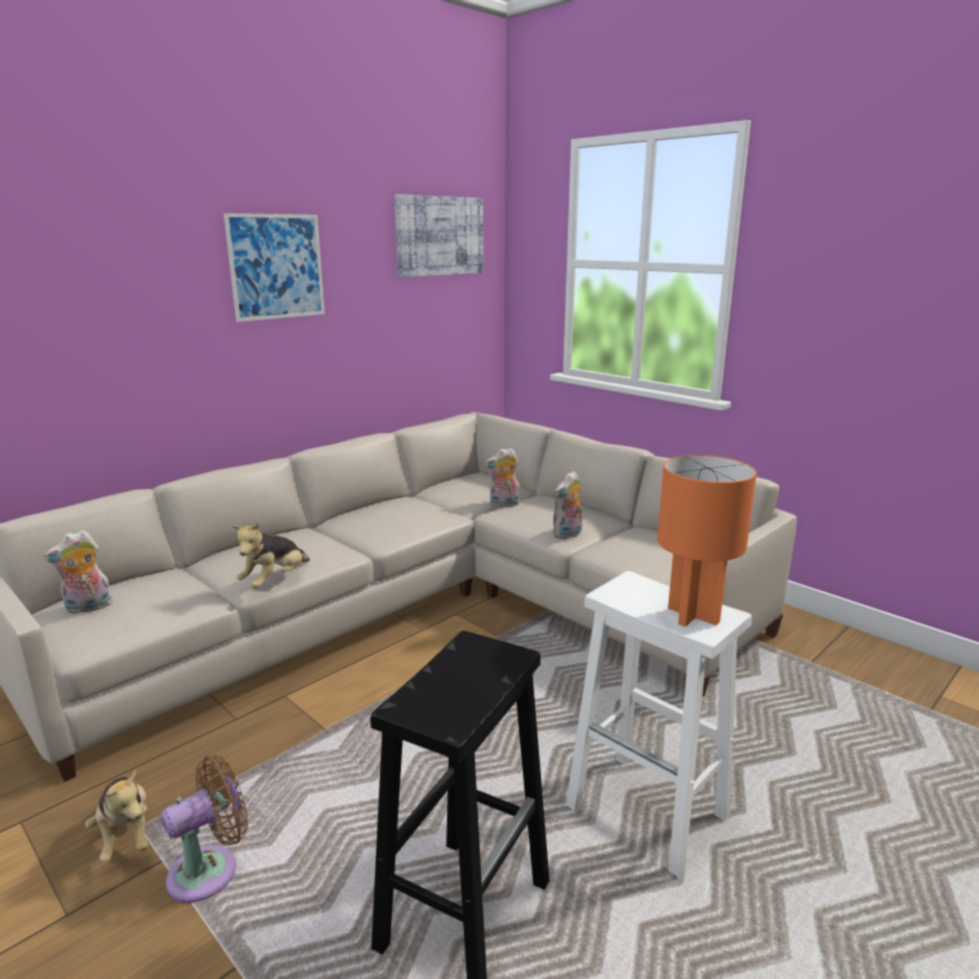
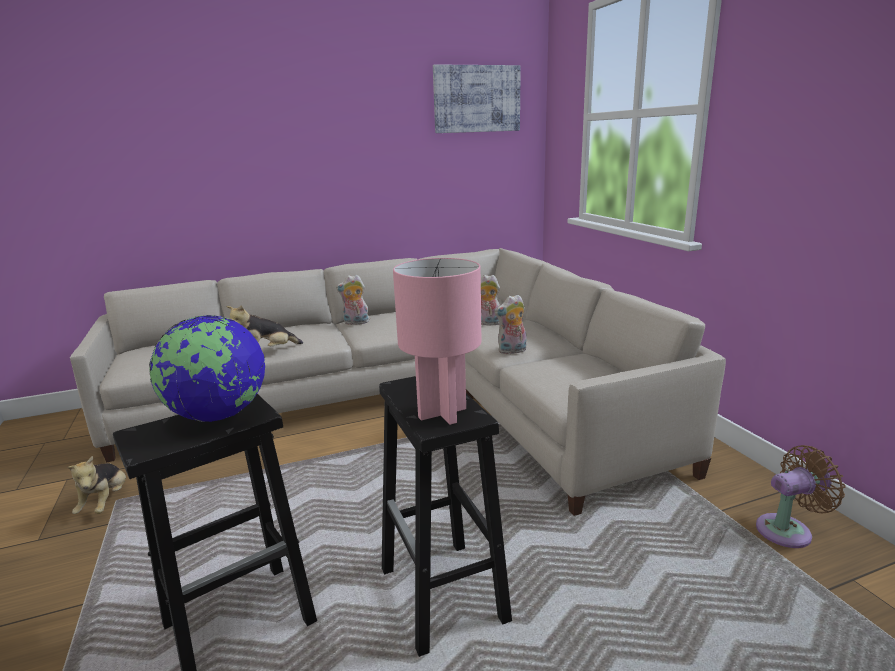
camera: 25 degrees right, 0 degrees up
plush toy [44,530,113,614] -> plush toy moved to [336,275,369,325]
brown fan [161,755,248,904] -> brown fan moved to [756,445,846,548]
picture [224,213,325,322] -> none
white stool [566,571,752,877] -> black stool [379,376,512,657]
orange table lamp [657,455,757,627] -> pink table lamp [393,258,481,425]
none -> globe [149,315,265,422]

